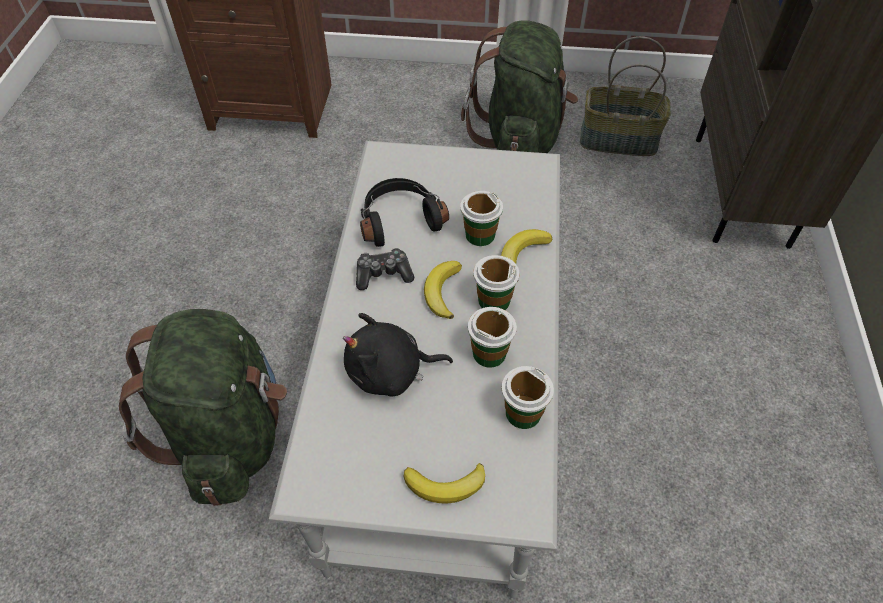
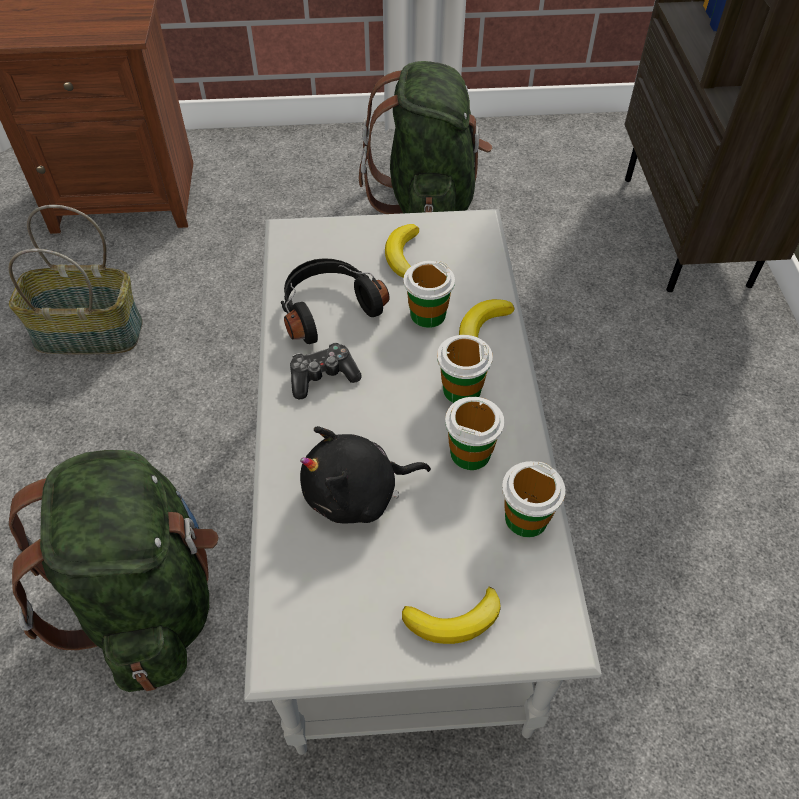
camera: 10 degrees left, 0 degrees up
banana [424,261,462,319] -> banana moved to [385,224,419,278]
basket [580,36,670,156] -> basket moved to [8,205,143,354]

